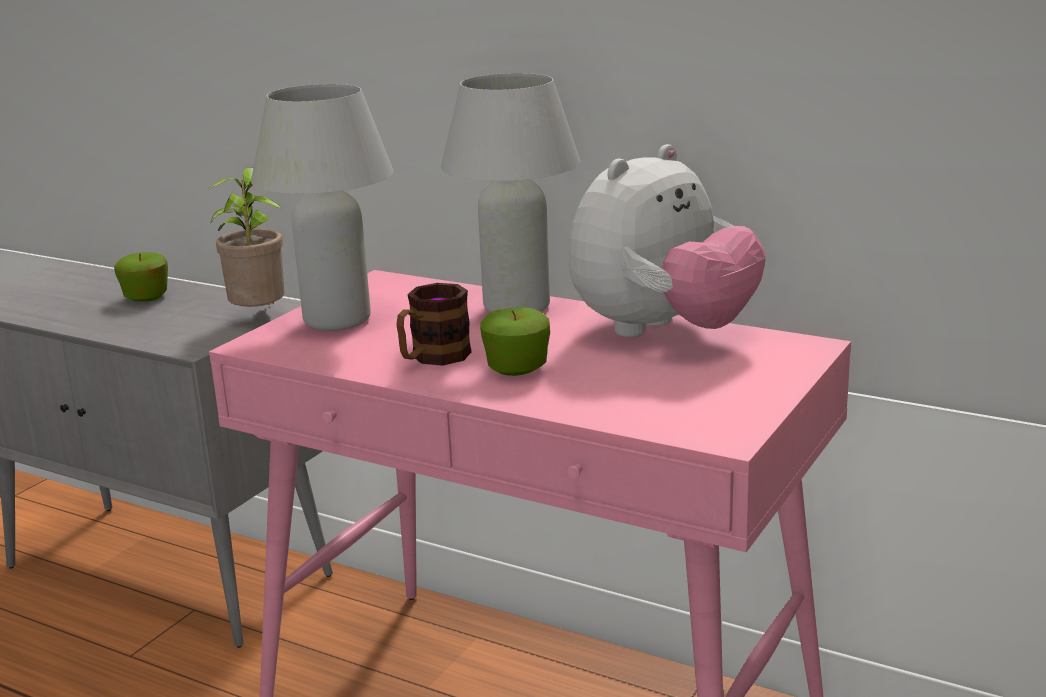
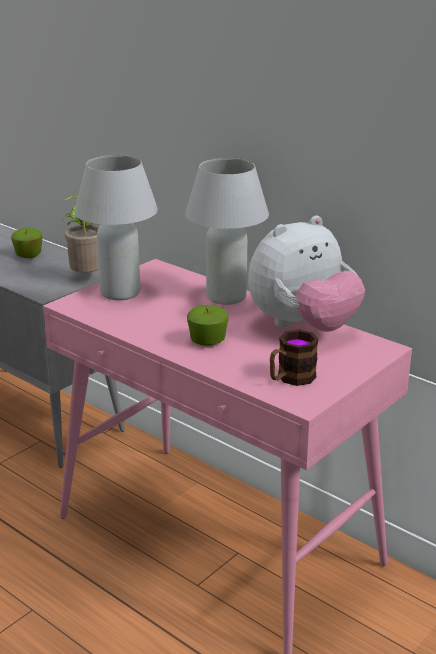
camera: 10 degrees right, 5 degrees up
mug [396,283,472,366] -> mug moved to [270,330,319,386]

